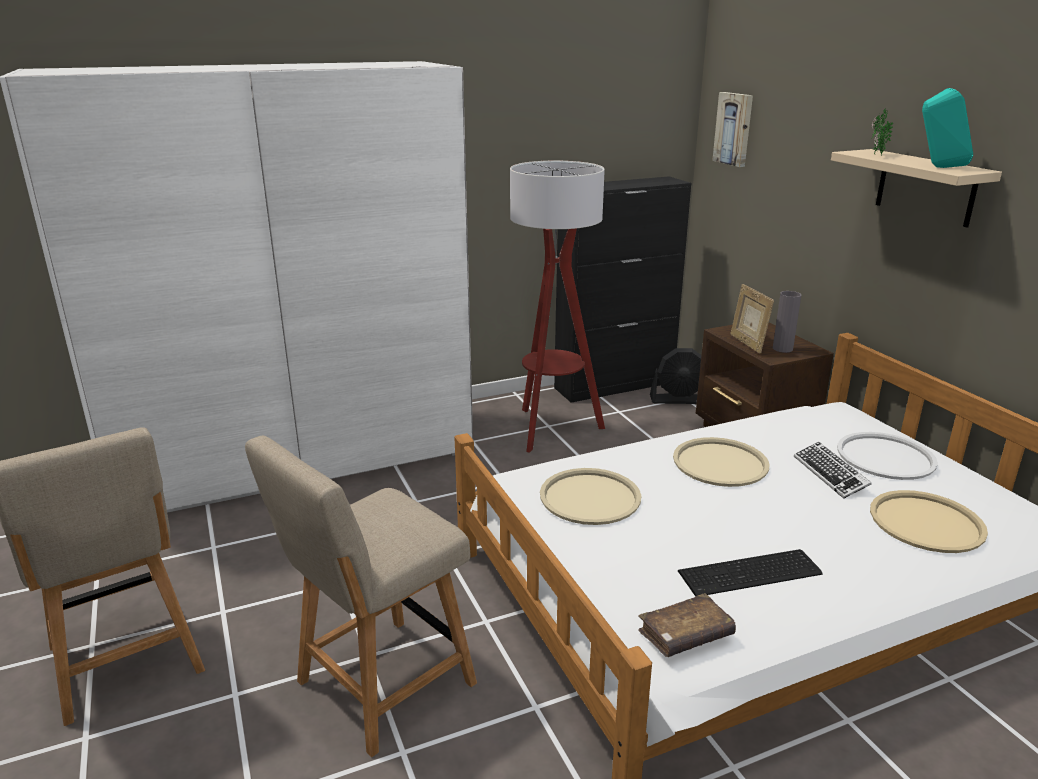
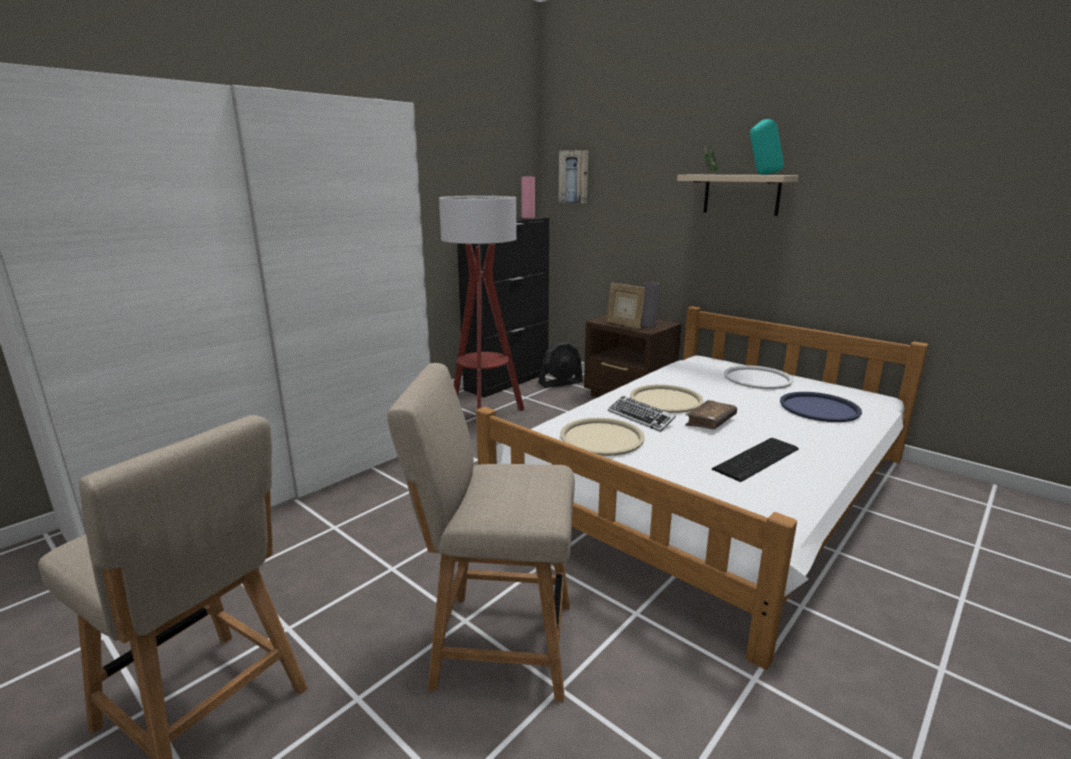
camera: 25 degrees left, 5 degrees down
beige chair [245,436,477,757] -> beige chair turned 75 degrees clockwise [387,363,575,702]
brown book [638,593,736,657] -> brown book moved to [686,400,737,429]
keyboard [794,442,872,499] -> keyboard moved to [608,396,676,432]
beige tray [870,490,988,553] -> blue tray [780,392,862,422]
none -> pink vase [521,177,535,218]

